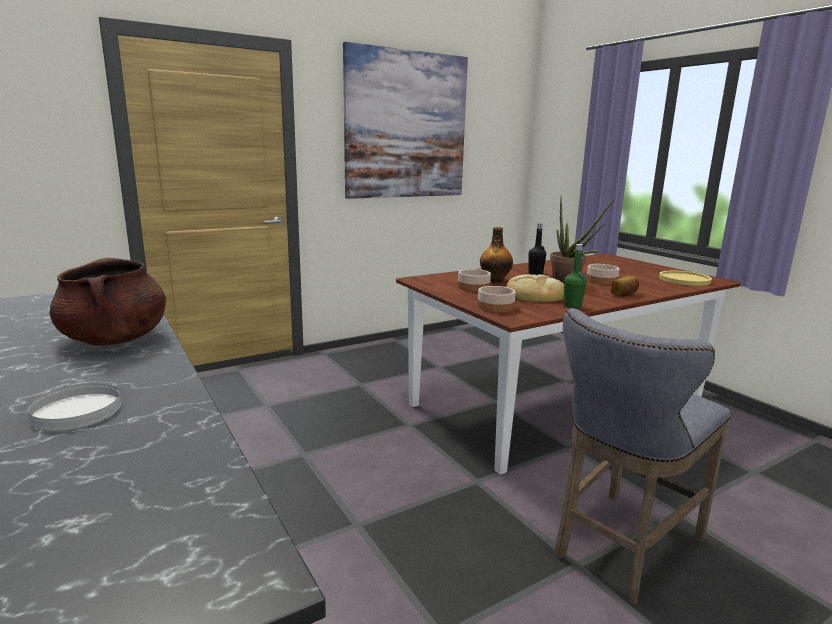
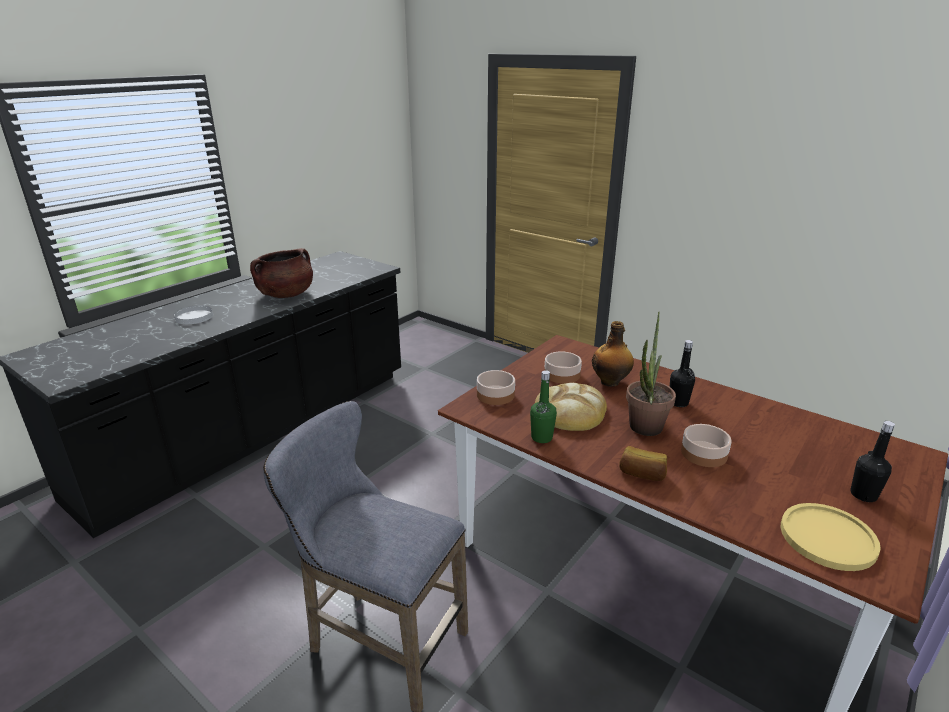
camera: 70 degrees right, 10 degrees up
picture [343,42,468,199] -> none
none -> black bottle [850,421,895,502]

